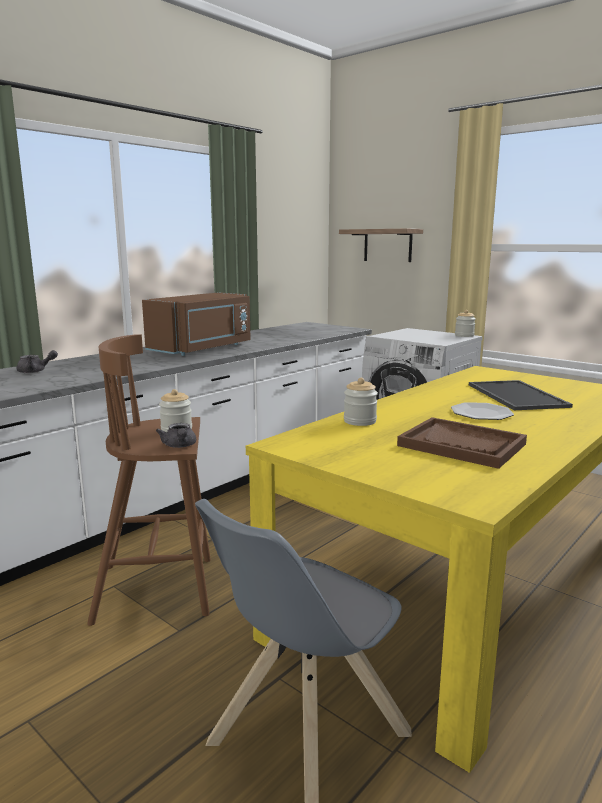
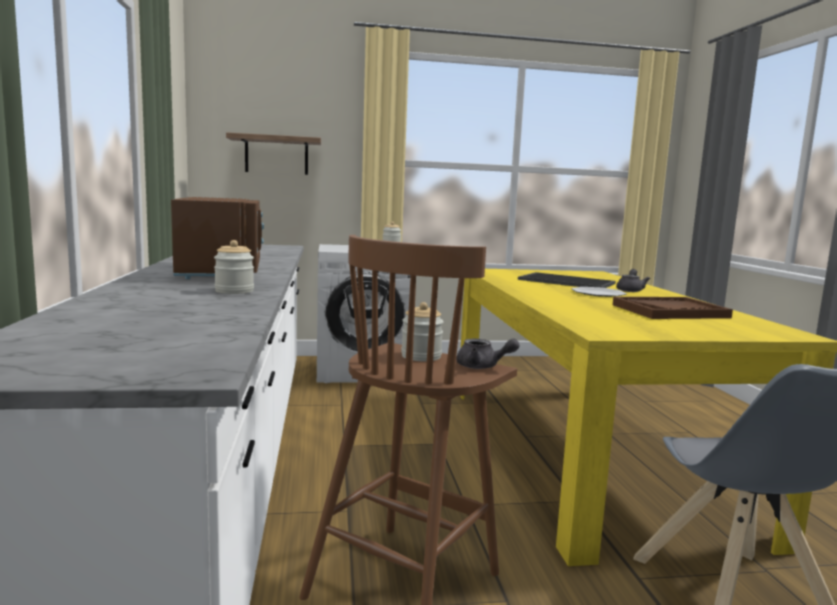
camera: 50 degrees left, 5 degrees down
grey teapot [16,350,58,373] -> grey teapot moved to [616,269,650,292]
jar [344,378,378,426] -> jar moved to [214,240,254,294]

